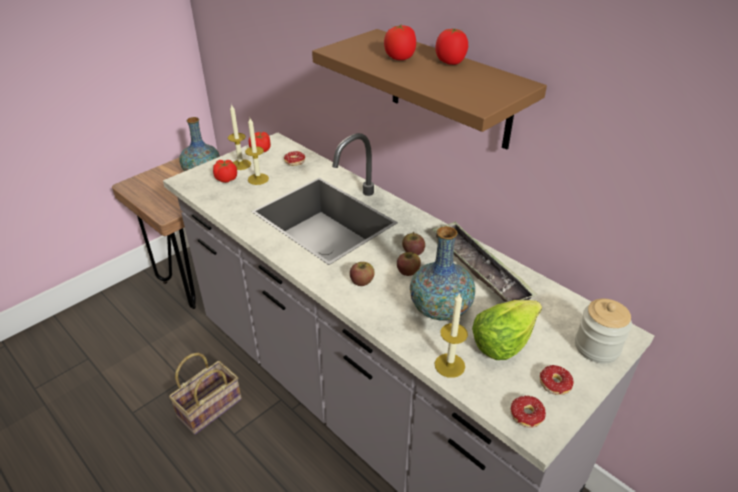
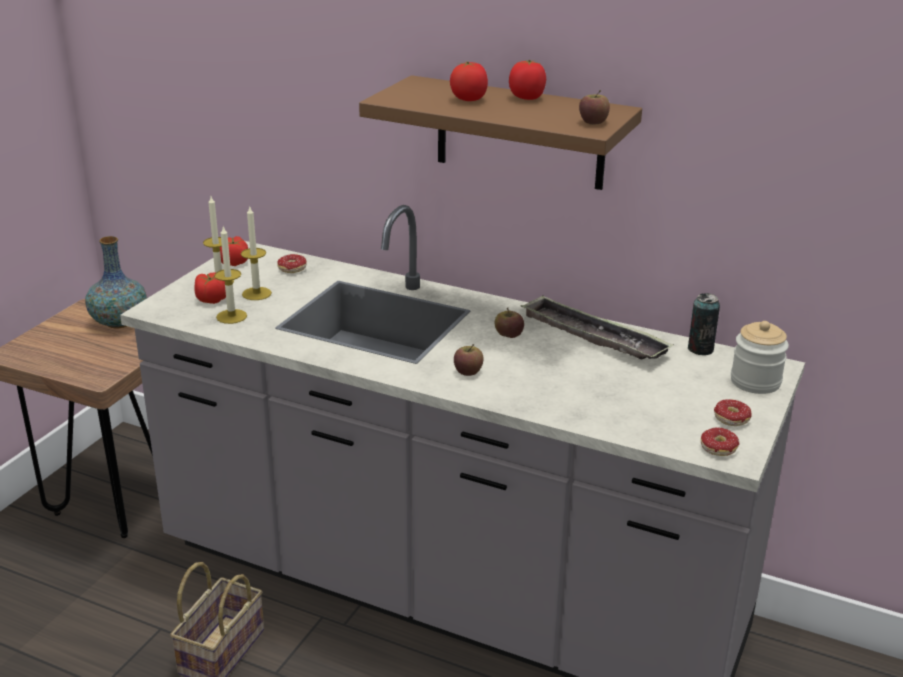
camera: 20 degrees left, 10 degrees down
apple [397,252,421,276] -> apple moved to [579,90,610,125]
vase [410,226,475,321] -> none
candle [435,292,468,378] -> candle moved to [214,226,247,324]
lettuce [472,300,542,360] -> none
none -> can [688,293,720,355]

